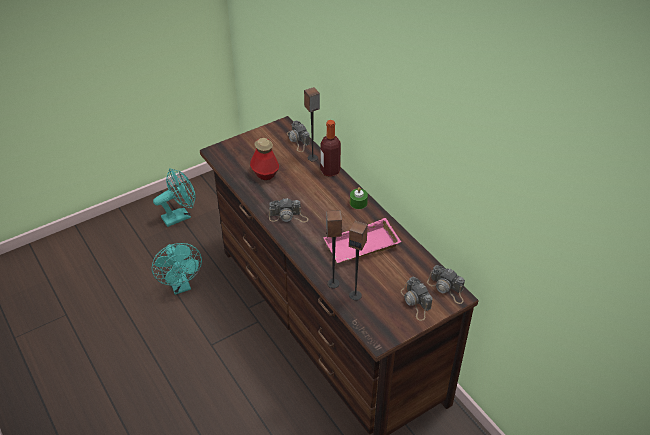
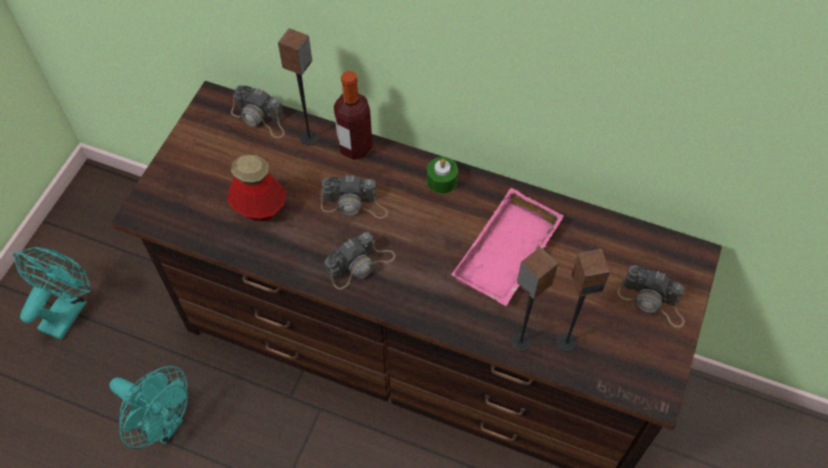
camera: 35 degrees left, 15 degrees up
camera [427,265,465,304] -> camera moved to [321,175,388,219]

